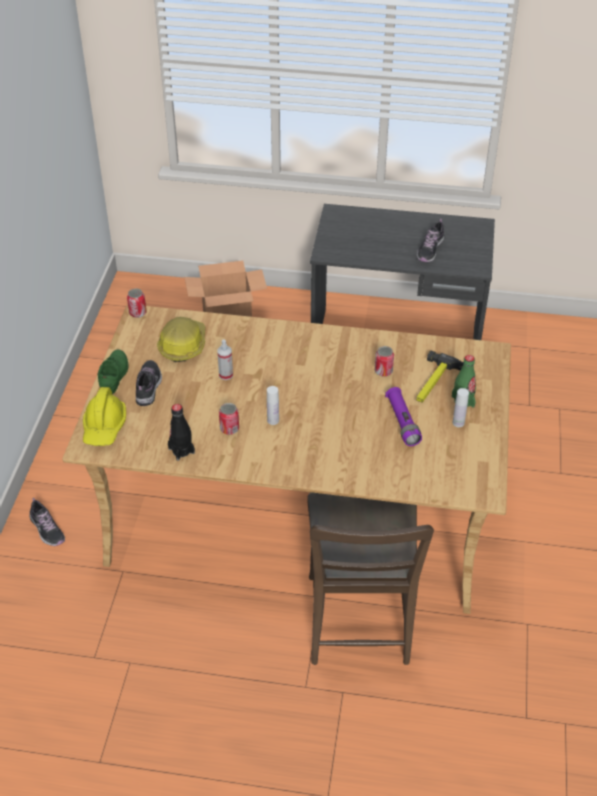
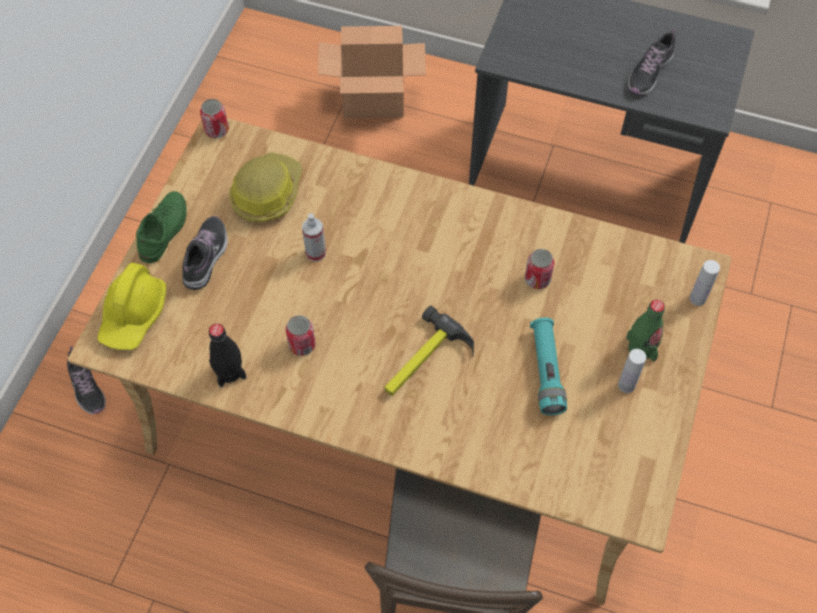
camera: 10 degrees right, 15 degrees up
white bottle [267,386,279,425] -> white bottle moved to [689,260,720,306]
purple flashlight [385,387,422,446] -> turquoise flashlight [530,318,567,415]
hammer [416,351,464,403] -> hammer moved to [384,306,474,396]

